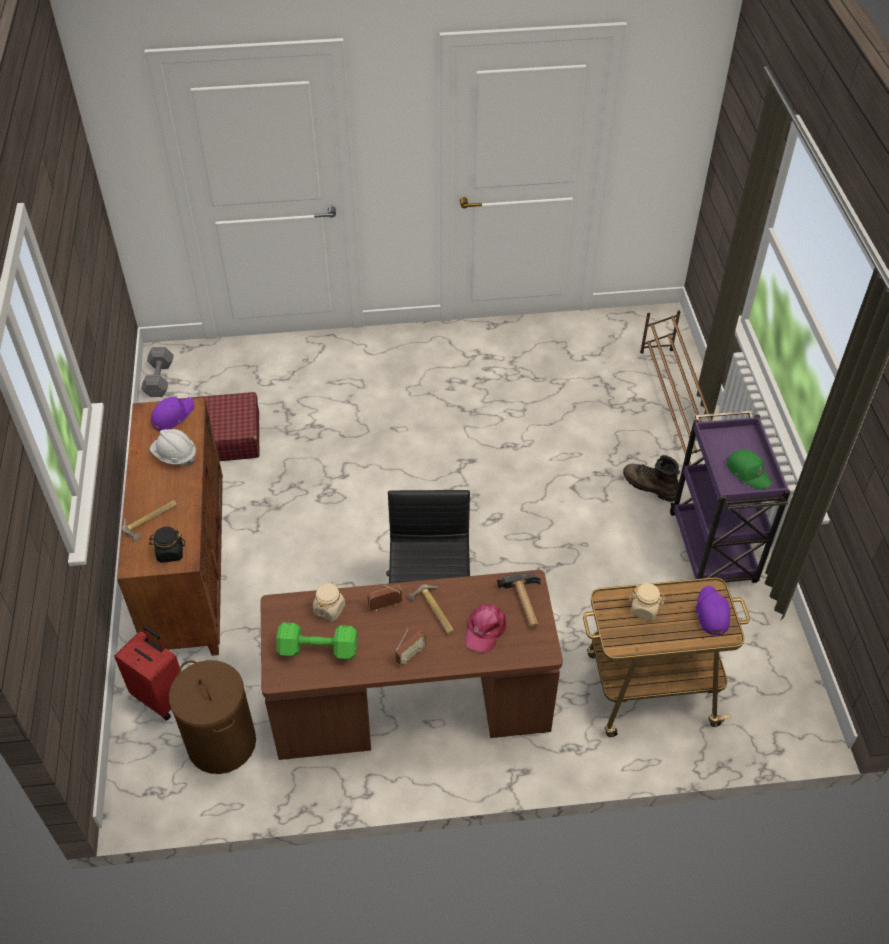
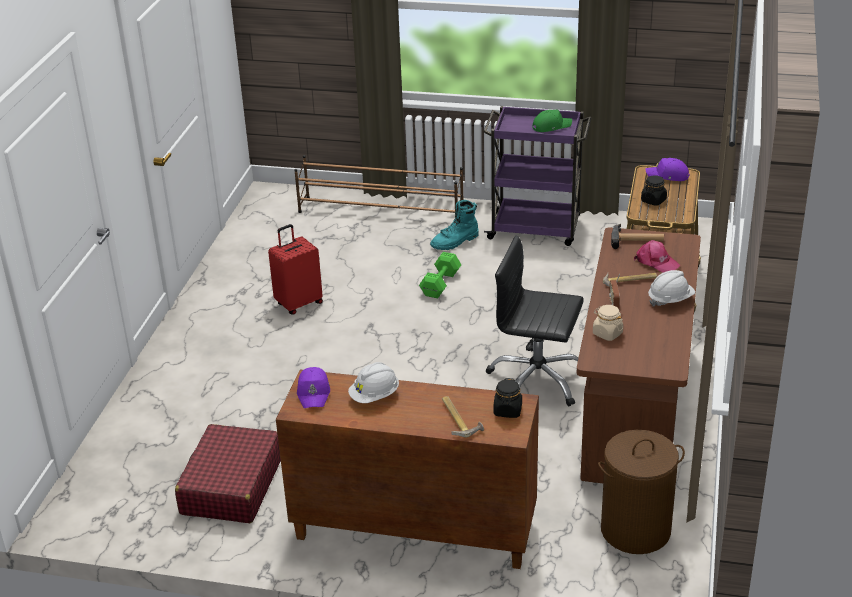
camera: 70 degrees left, 15 degrees down
red suitcase [114,626,180,721] -> red suitcase moved to [268,224,323,315]
grey dumbbell [141,347,174,397] -> none
purple cap [151,397,194,431] -> purple cap turned 150 degrees counterclockwise [297,367,330,408]
green dumbbell [276,622,358,659] -> green dumbbell moved to [419,252,461,298]
radio [396,629,426,665] -> white hard hat [648,270,695,307]
brown boot [623,455,680,502] -> turquoise boot [430,200,479,250]
beige jar [629,583,665,620] -> black jar [641,175,667,206]

